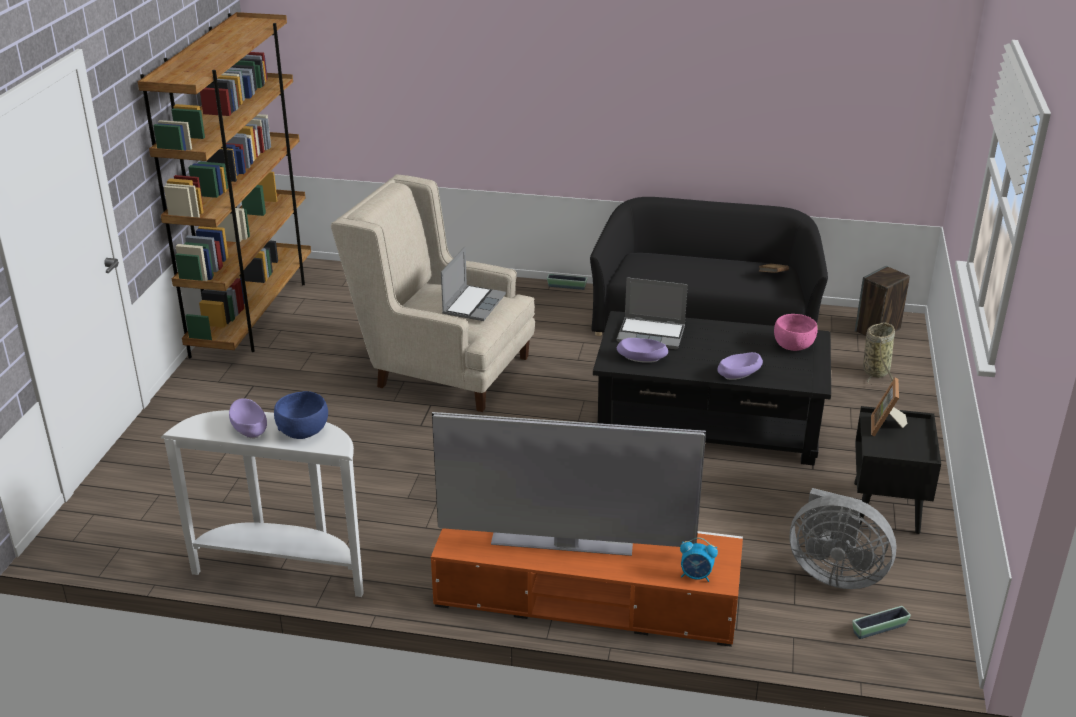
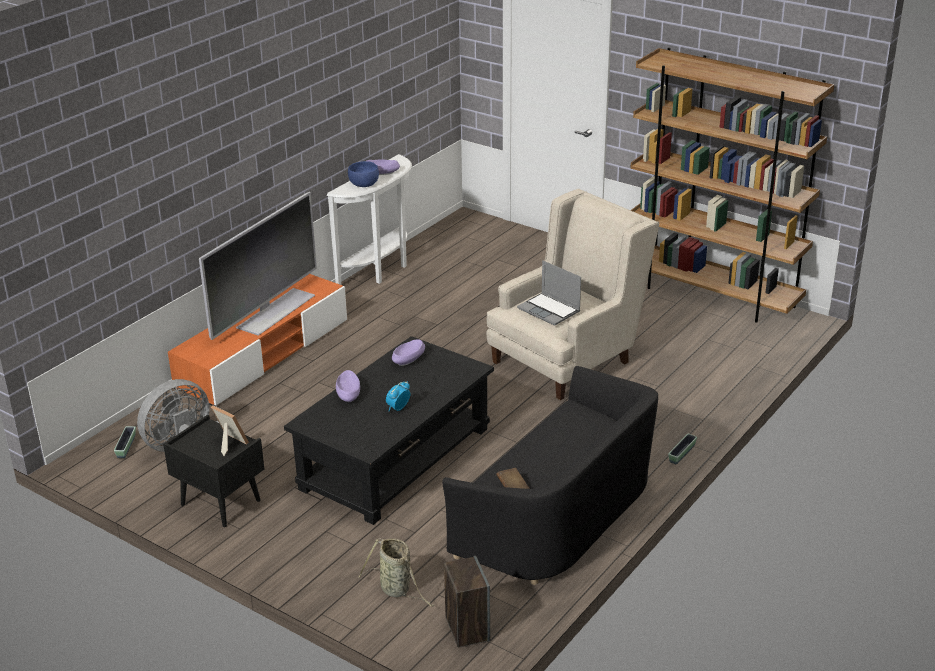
camera: 115 degrees right, 0 degrees up
laptop [616,277,688,349] -> none
alarm clock [680,538,718,582] -> alarm clock moved to [386,381,410,411]
pink bowl [774,314,818,351] -> none

